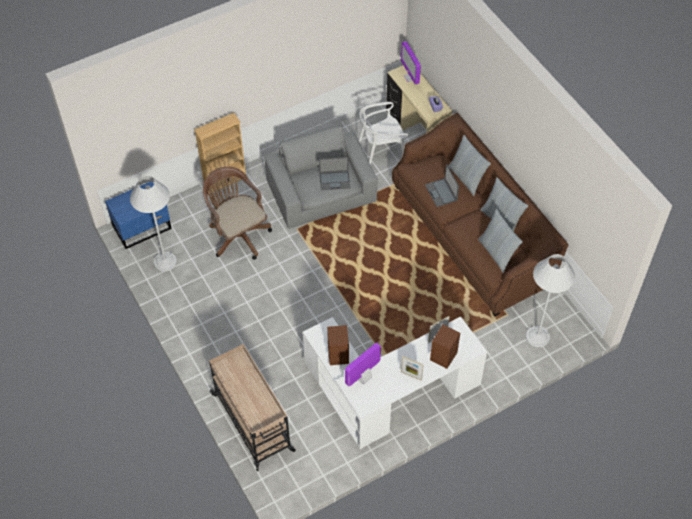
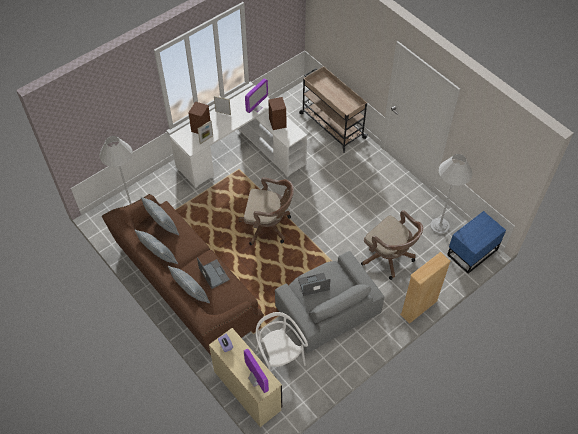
camera: 170 degrees right, 0 degrees up
white chair [359,102,409,165] -> white chair turned 90 degrees counterclockwise [255,312,308,372]
none -> brown office chair [238,177,294,245]

